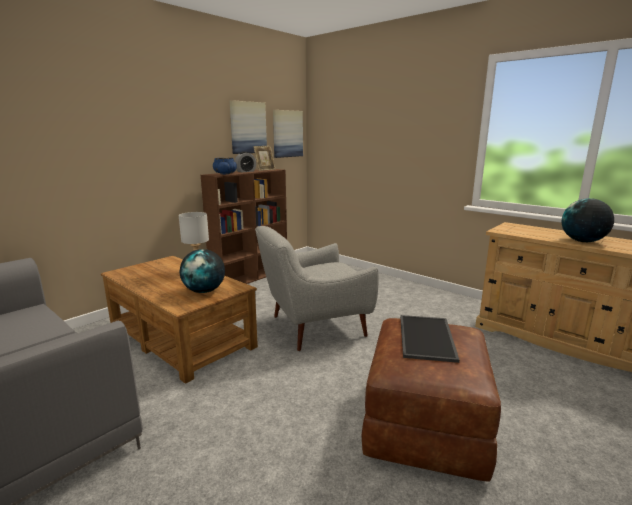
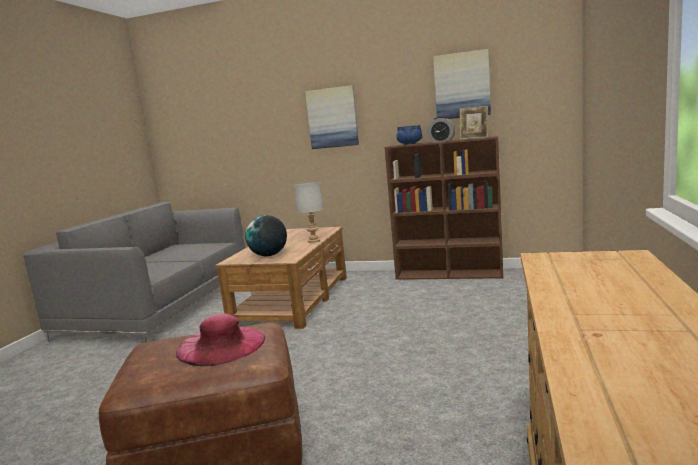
camera: 65 degrees right, 5 degrees down
grey armchair [255,226,379,351] -> none
picture [273,110,303,158] -> picture moved to [305,85,359,149]
tray [400,315,459,363] -> pink hat [176,313,265,366]
globe [561,198,614,242] -> none

